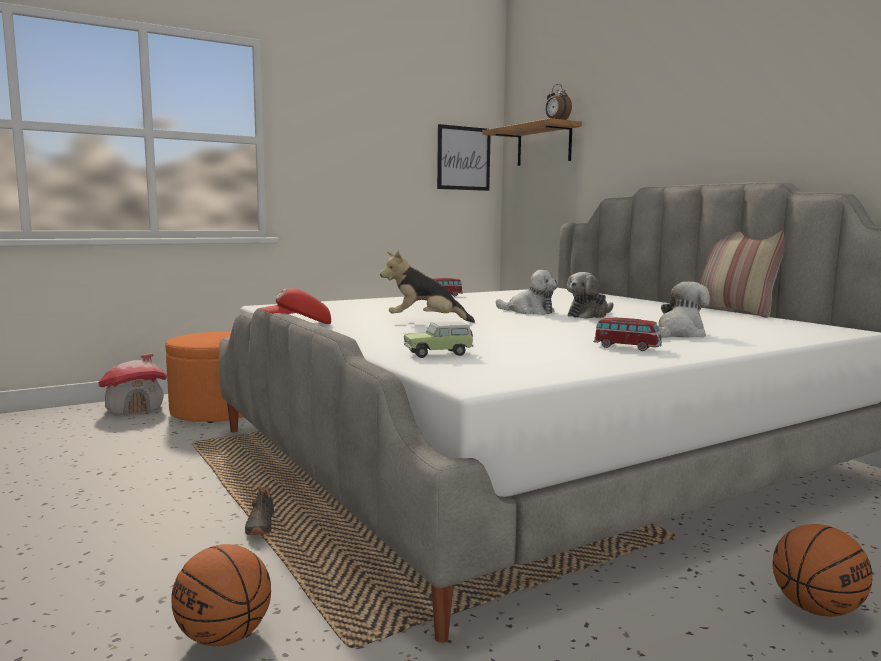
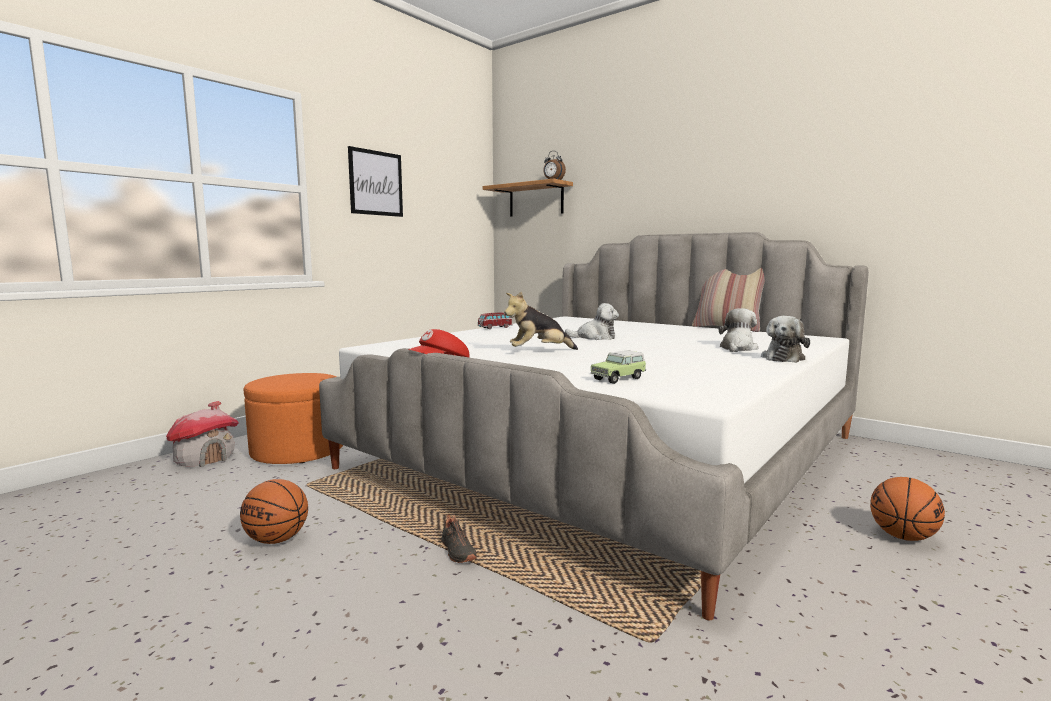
camera: 20 degrees left, 0 degrees up
basketball [171,544,271,646] -> basketball moved to [240,479,308,544]
picture [437,124,491,191] -> picture moved to [348,146,403,217]
plush toy [567,272,613,319] -> plush toy moved to [761,316,810,363]
toy car [593,318,662,351] -> none

